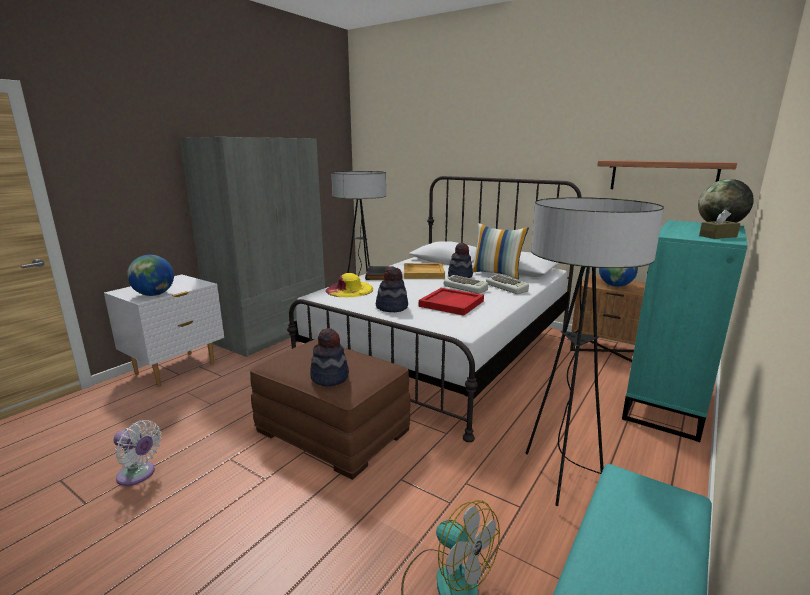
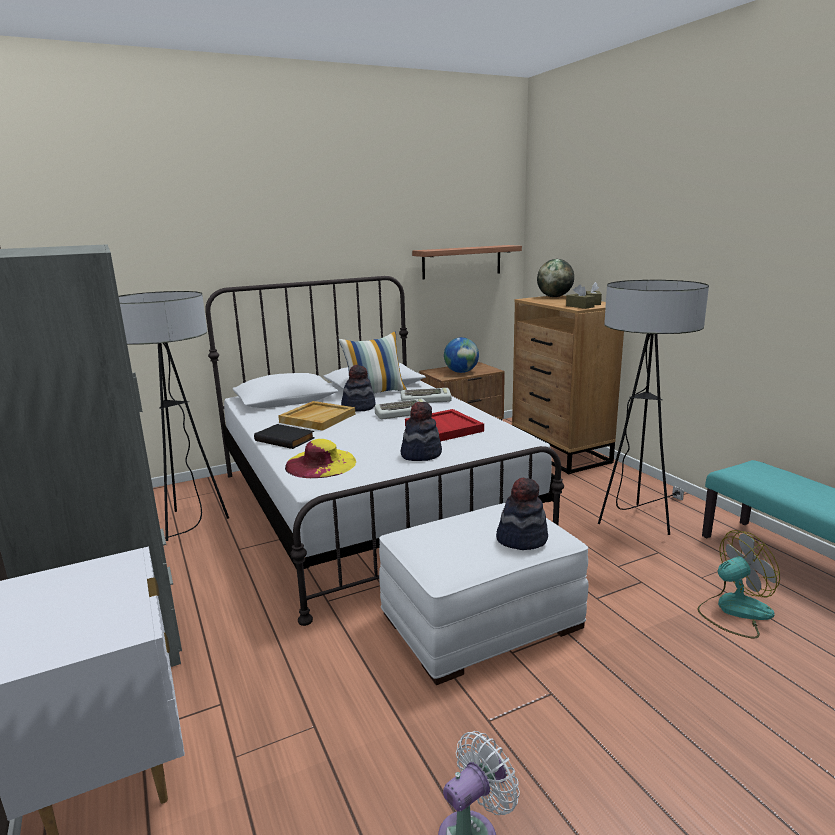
camera: 60 degrees left, 0 degrees up
globe [127,255,174,296] -> none
brown ottoman [250,340,410,480] -> white ottoman [379,503,588,685]
turquoise dresser [622,220,747,442] -> brown dresser [512,295,624,474]
none -> brown tissue box [566,285,595,309]

